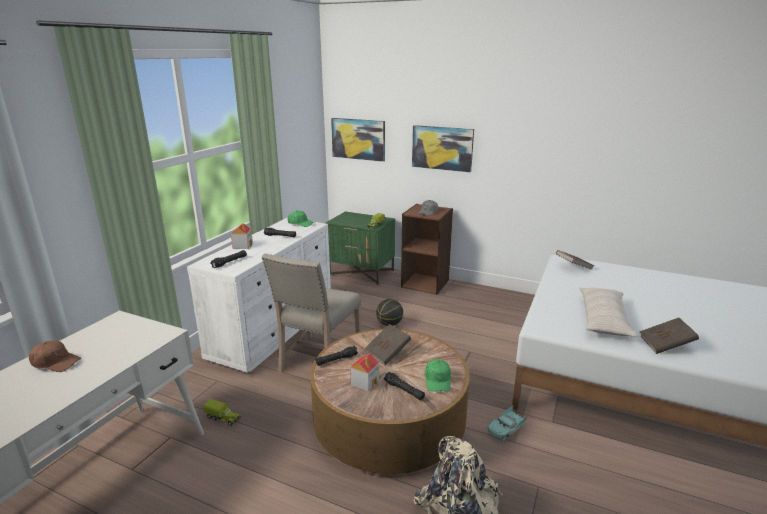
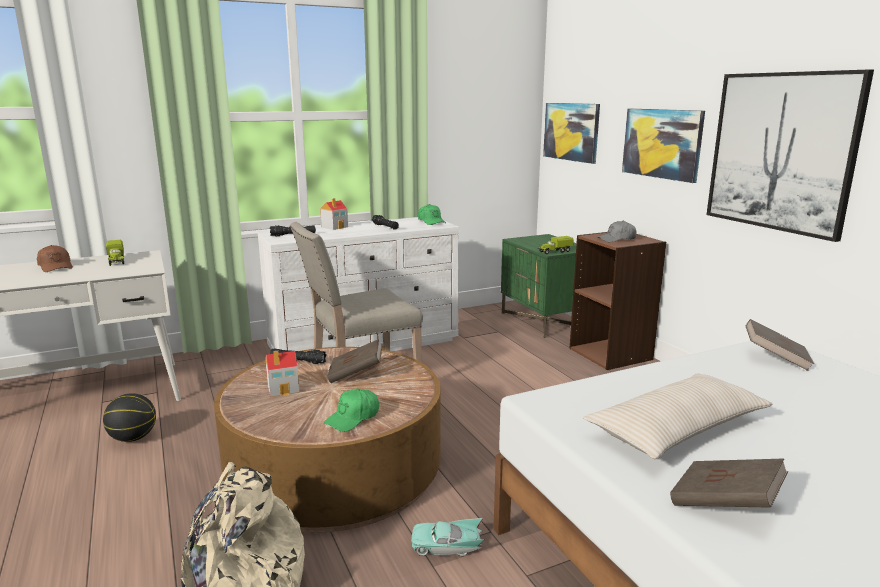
camera: 40 degrees right, 5 degrees down
toy truck [203,399,241,426] -> toy truck moved to [106,240,124,266]
basketball [376,299,403,326] -> basketball moved to [103,393,156,442]
black flashlight [384,372,425,400] -> none
none -> picture [706,69,874,242]

